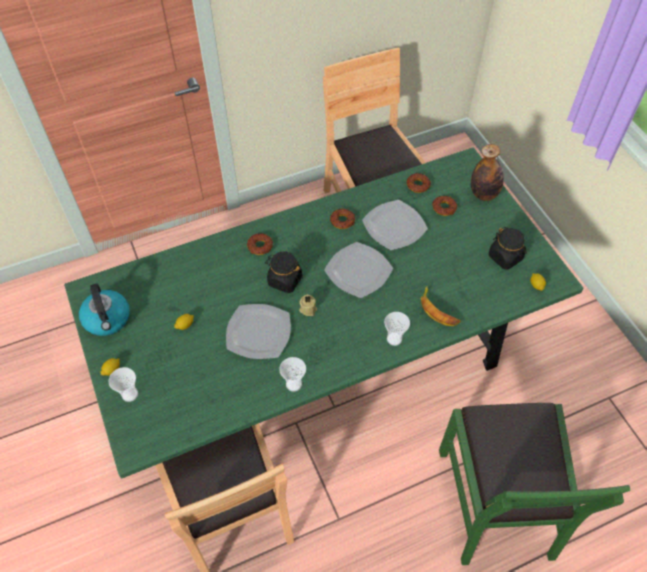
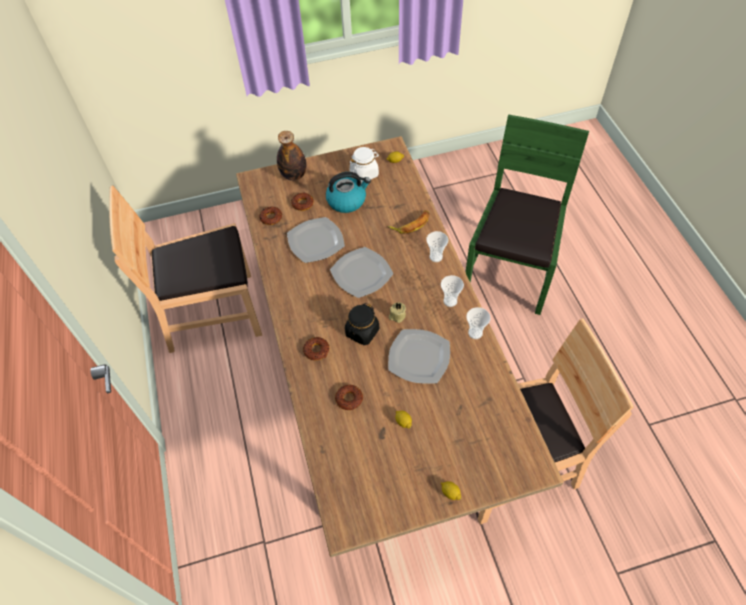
camera: 80 degrees left, 0 degrees up
green dining table [64,147,583,478] -> brown dining table [236,136,563,557]
kettle [79,283,130,336] -> kettle moved to [326,172,371,213]
cup [108,367,138,402] -> cup moved to [441,275,464,307]
donut [330,208,355,229] -> donut moved to [335,385,363,410]
green chair [439,403,630,565] -> green chair turned 75 degrees counterclockwise [465,115,589,315]
black jar [489,227,527,270] -> white jar [349,147,379,183]

